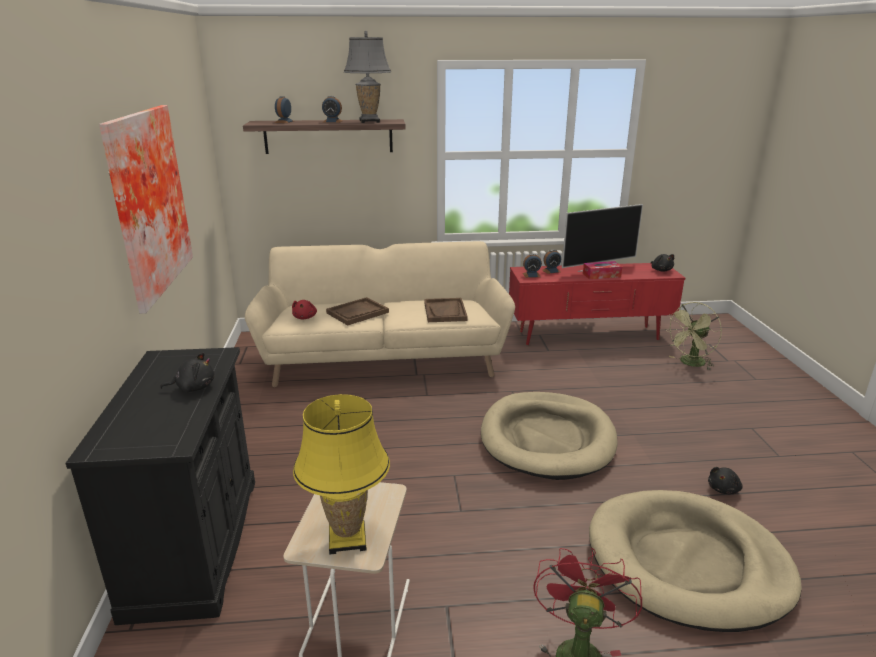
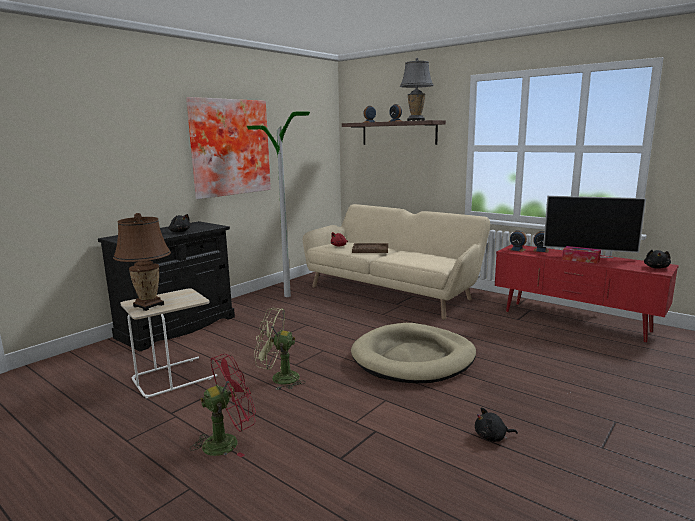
camera: 45 degrees right, 10 degrees down
yellow table lamp [293,394,390,555] -> brown table lamp [113,213,171,311]
brown tray [424,298,468,322] -> none
beige dog bed [589,490,802,632] -> none
green fan [665,302,722,370] -> green fan moved to [254,308,306,390]
none -> floor lamp [247,112,310,297]

